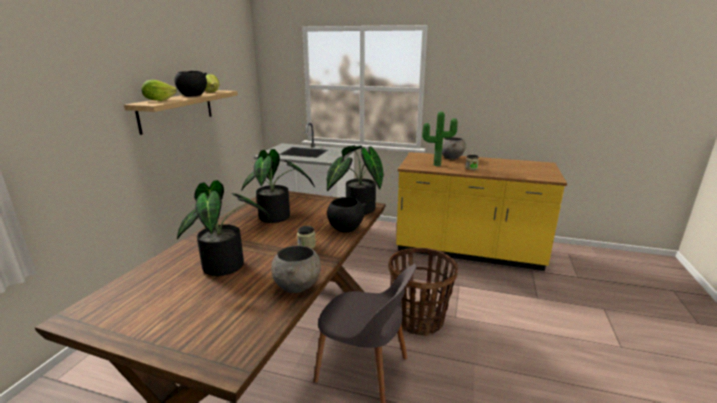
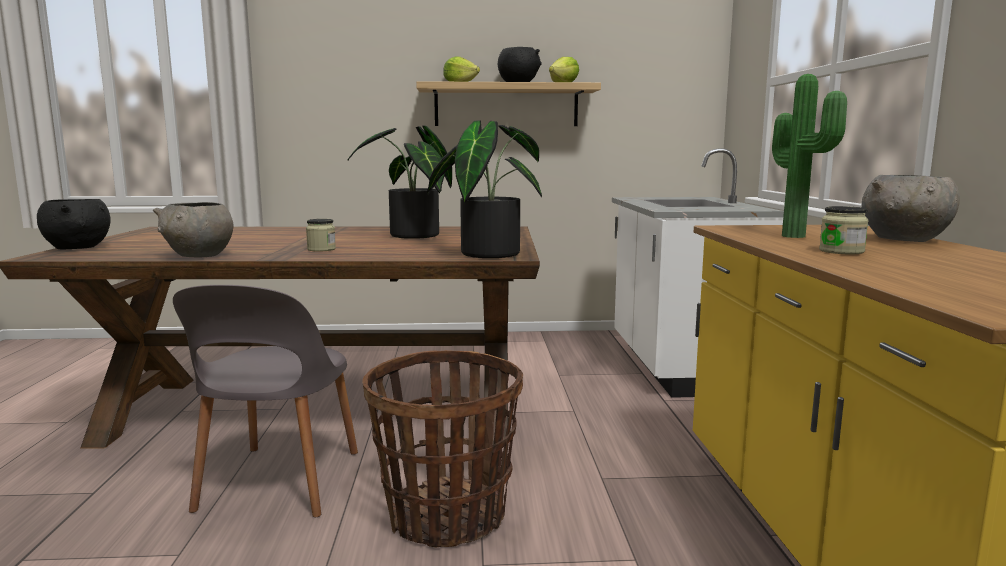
camera: 70 degrees right, 10 degrees down
potted plant [177,180,273,276] -> none
black bowl [327,197,367,233] -> black bowl moved to [37,199,111,249]

